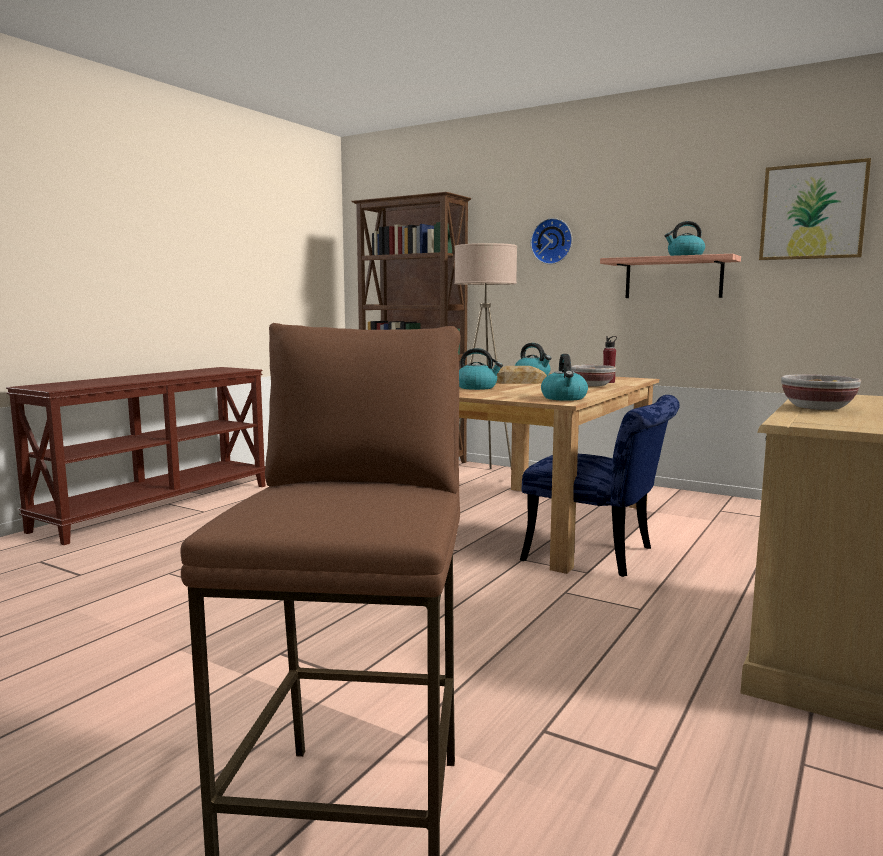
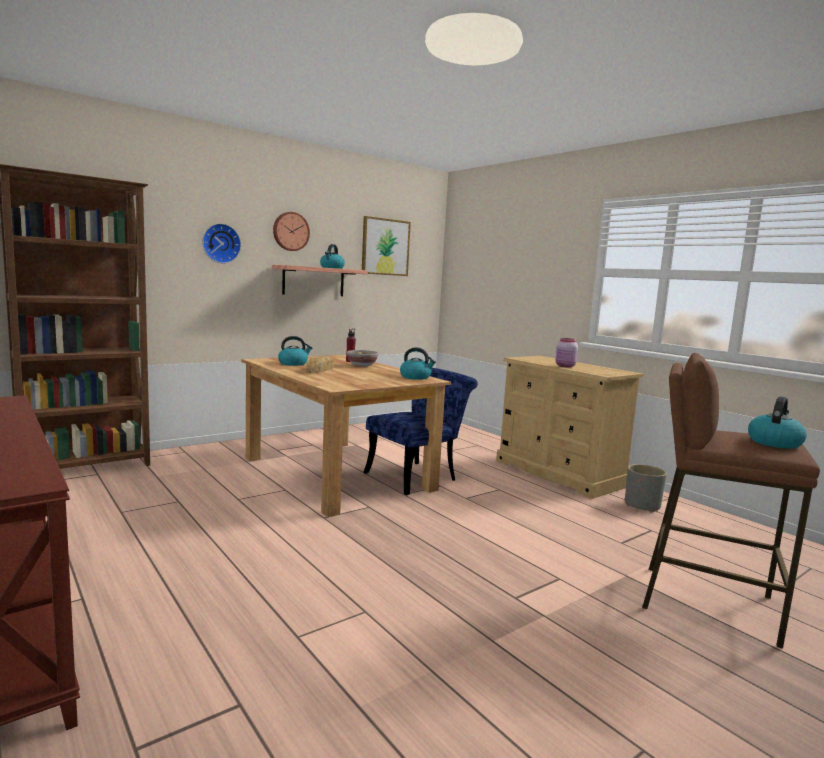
camera: 70 degrees left, 0 degrees up
beige floor lamp [454,243,517,469] -> none
kettle [459,348,503,390] -> kettle moved to [748,396,807,449]
bowl [781,374,861,410] -> pink jar [555,338,578,367]
none -> wall clock [273,212,310,251]
none -> grey planter [625,464,667,513]

